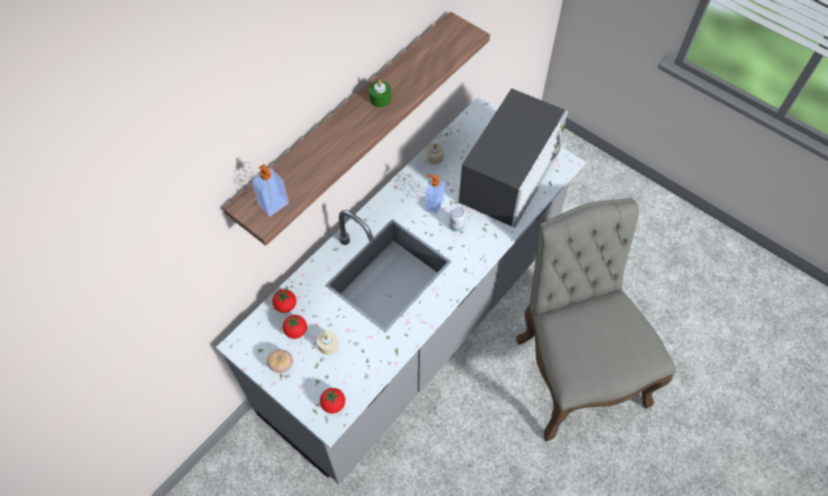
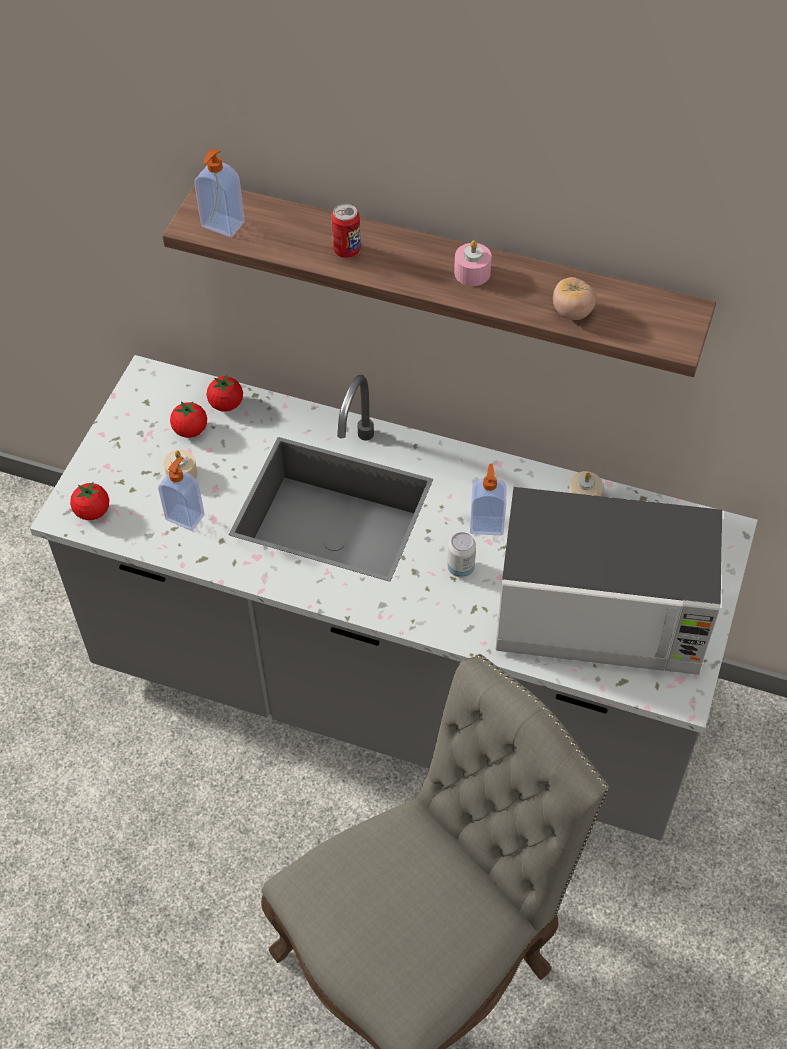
camera: 70 degrees right, 5 degrees down
tomato [267,350,293,373] -> tomato moved to [553,277,596,320]
green candle [369,80,391,107] -> pink candle [454,240,492,286]
none -> soap dispenser [158,457,205,531]
none -> can [331,204,361,258]

